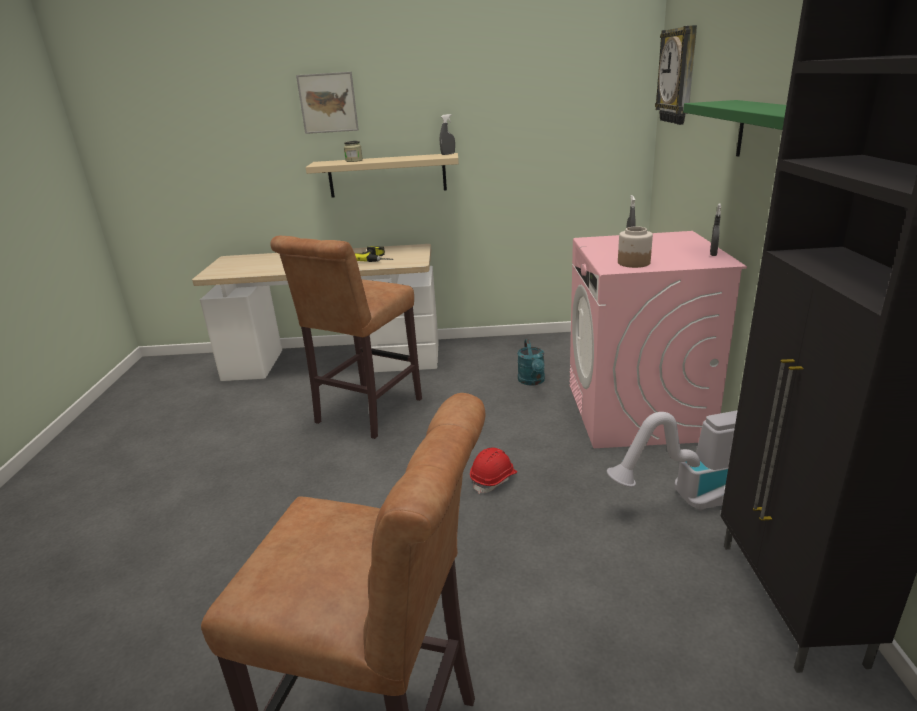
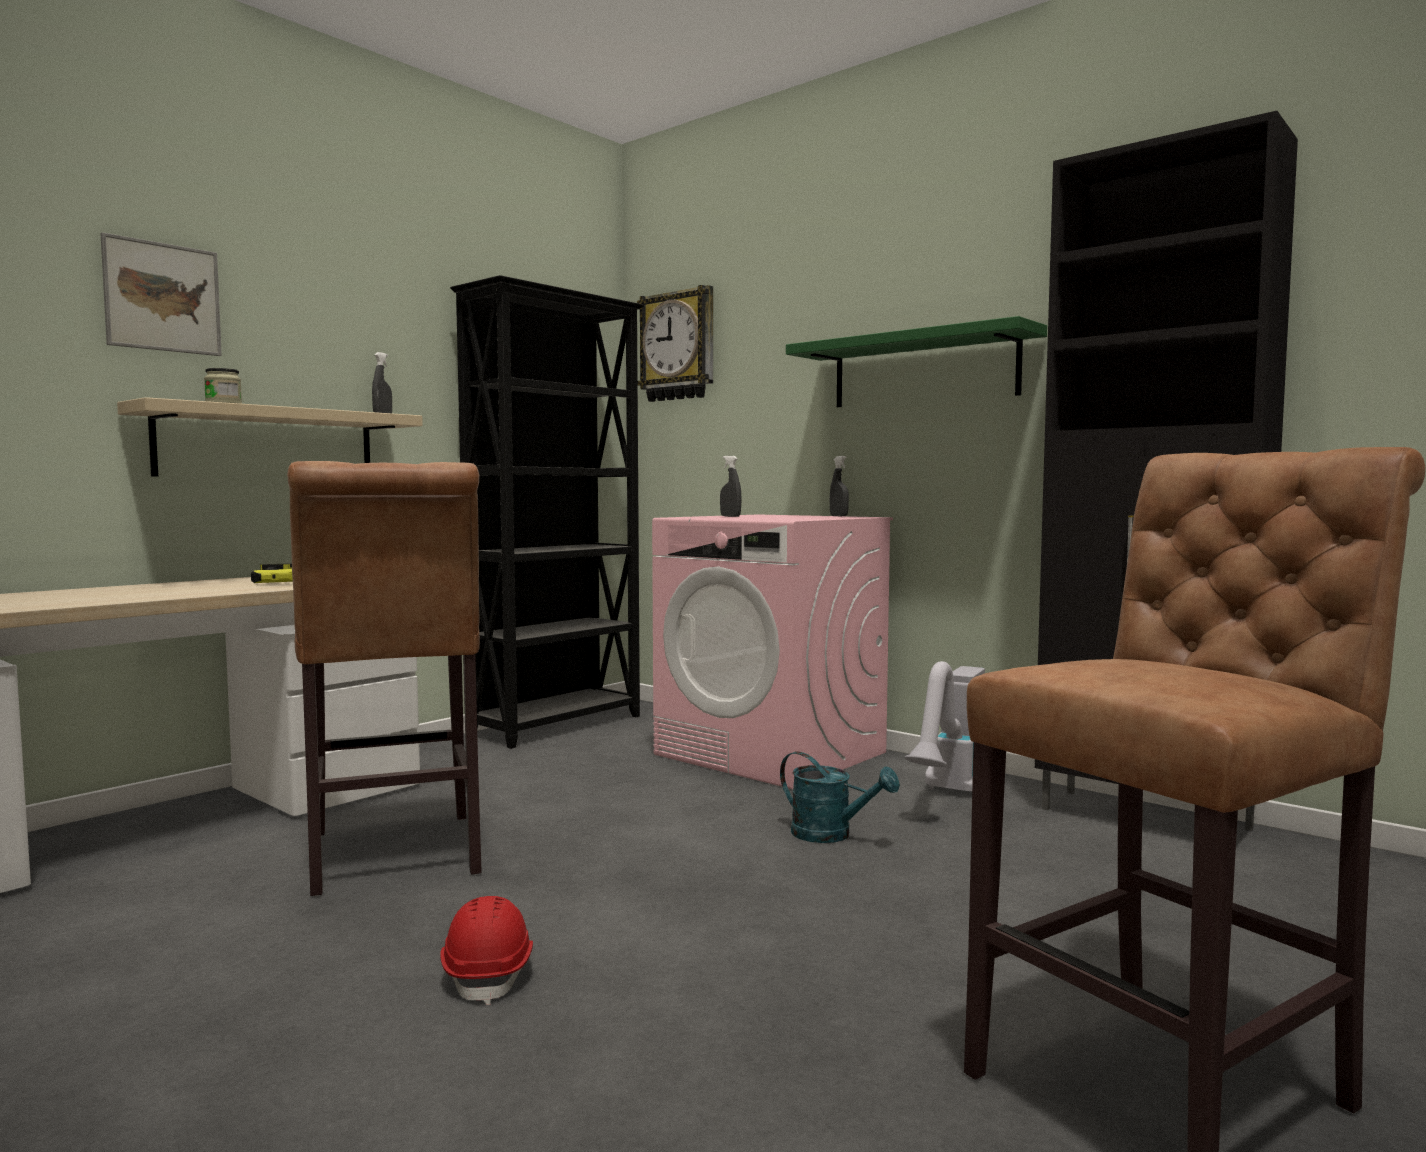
camera: 50 degrees left, 20 degrees down
red hard hat [470,447,517,494] -> red hard hat moved to [440,896,533,1005]
turquoise watering can [517,339,545,386] -> turquoise watering can moved to [780,751,900,843]
jar [618,227,653,268] -> none
none -> black bookcase [450,275,645,749]

